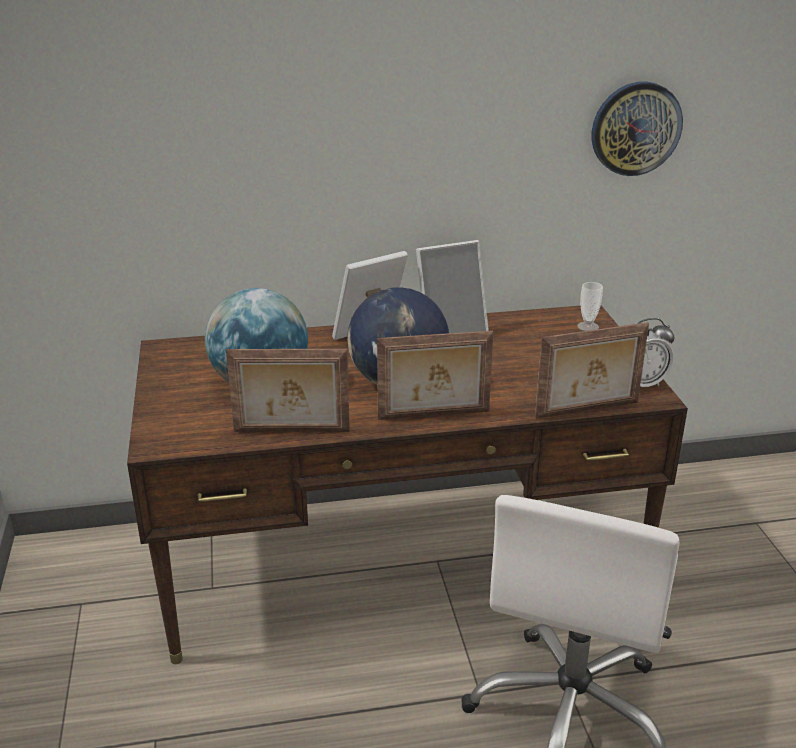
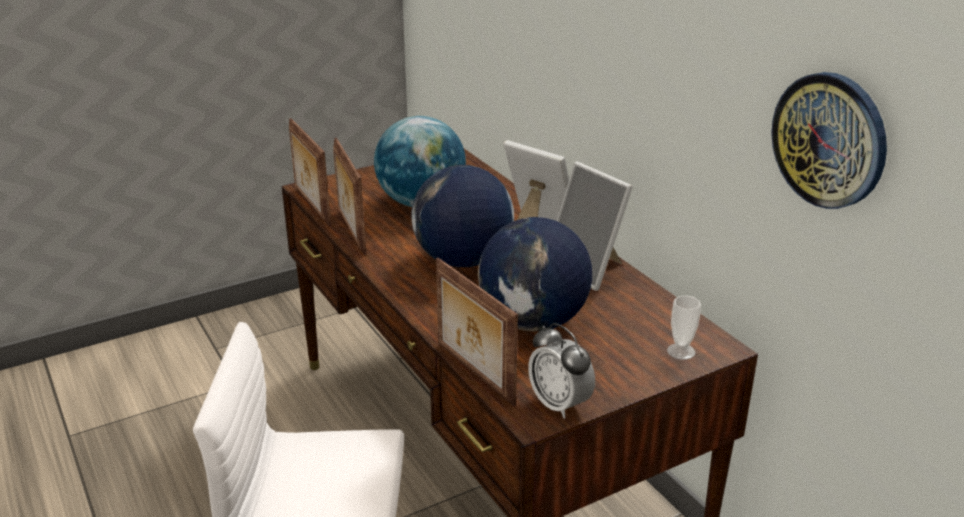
camera: 70 degrees right, 0 degrees up
picture frame [377,330,493,420] -> picture frame moved to [289,118,331,227]
none -> globe [478,217,592,332]

